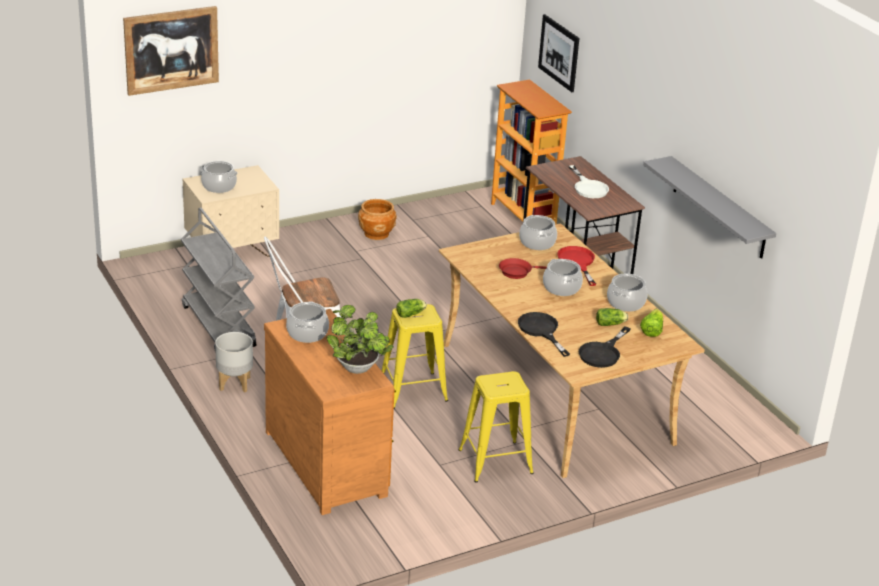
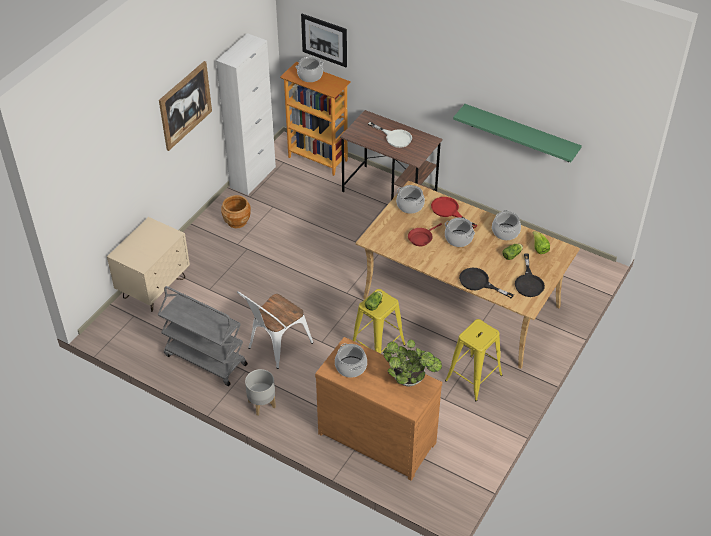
camera: 30 degrees left, 15 degrees up
picture [123,6,219,96] -> picture moved to [159,61,212,151]
cooking pot [200,161,238,193] -> cooking pot moved to [296,57,324,82]
grey shelf [643,156,776,259] -> green shelf [453,104,582,162]
none -> white cabinet [216,33,276,195]

